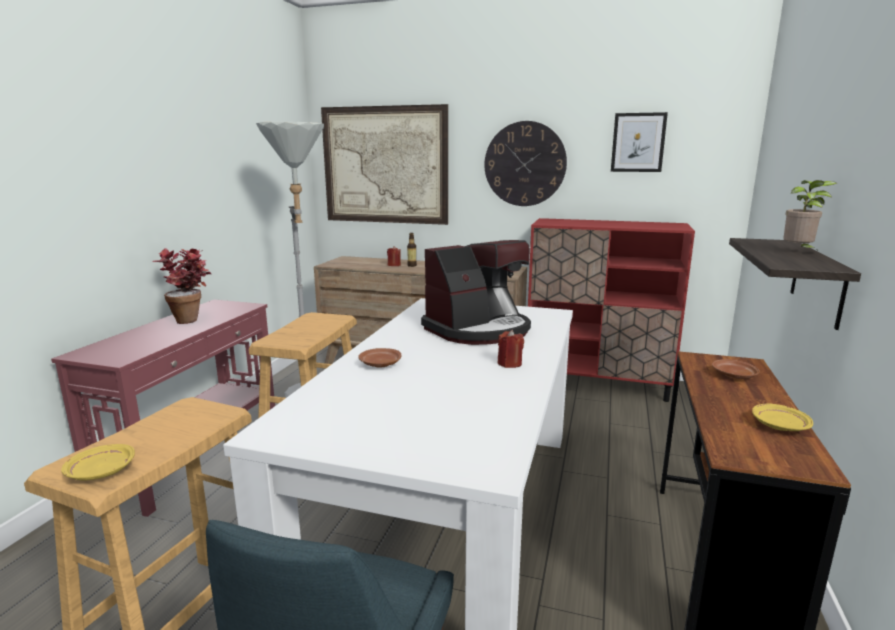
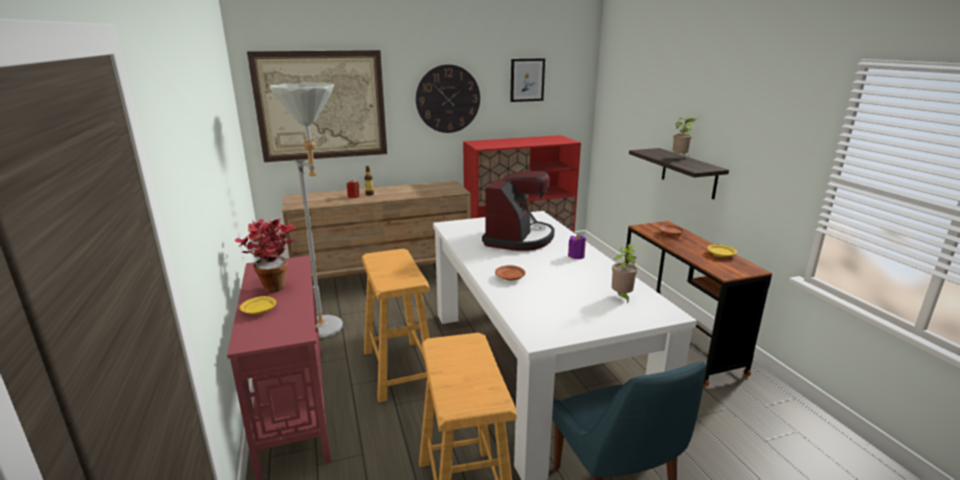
camera: 35 degrees left, 5 degrees up
yellow plate [61,444,135,480] -> yellow plate moved to [240,296,276,314]
red candle [498,330,524,368] -> purple candle [568,234,586,259]
none -> potted plant [612,244,638,304]

